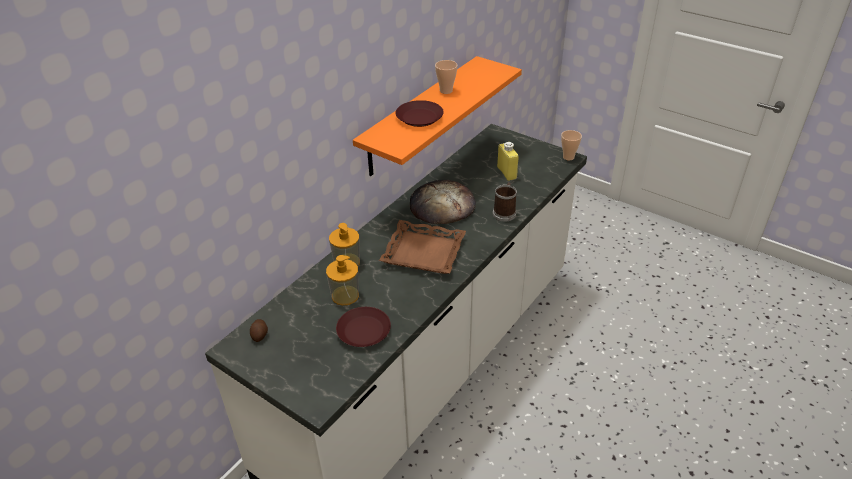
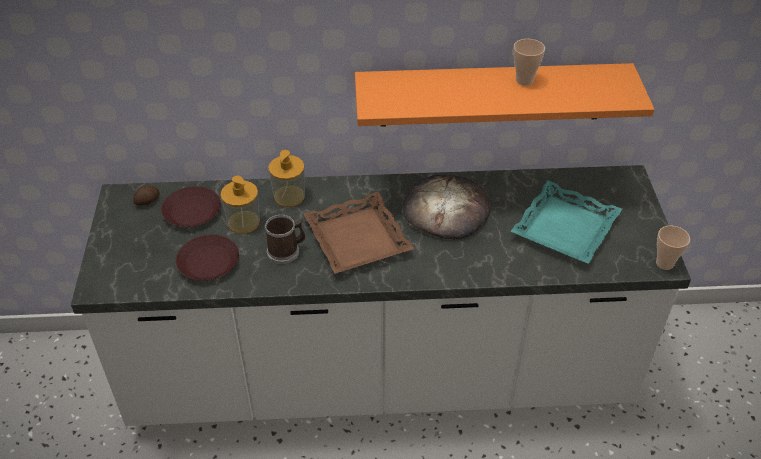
camera: 50 degrees right, 5 degrees up
brown plate [396,100,444,127] -> brown plate moved to [161,186,221,227]
mug [493,182,517,222] -> mug moved to [265,215,305,264]
yellow bottle [497,142,519,181] -> turquoise tray [511,180,622,264]

